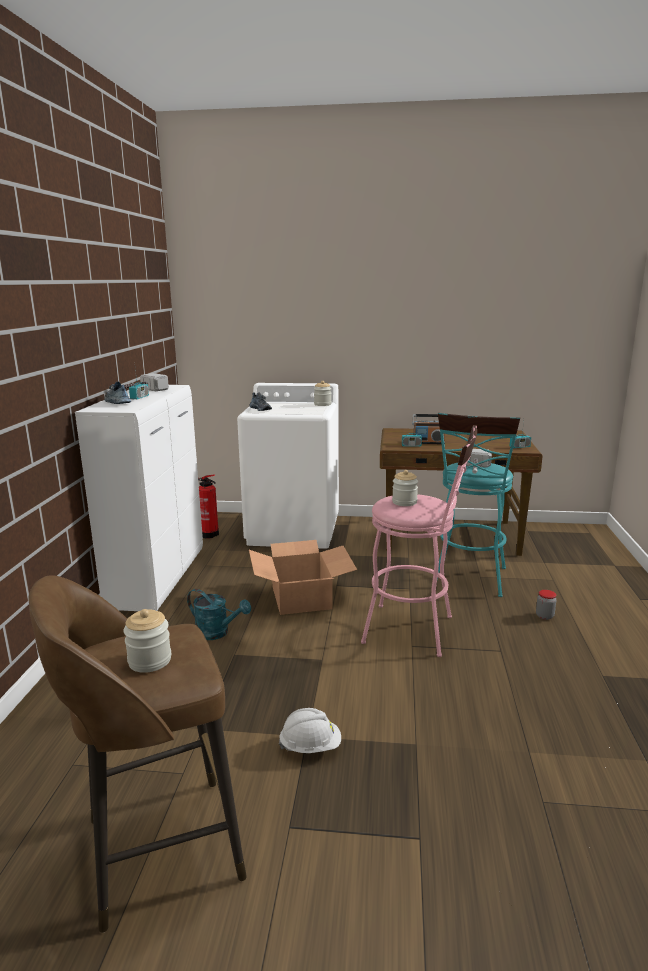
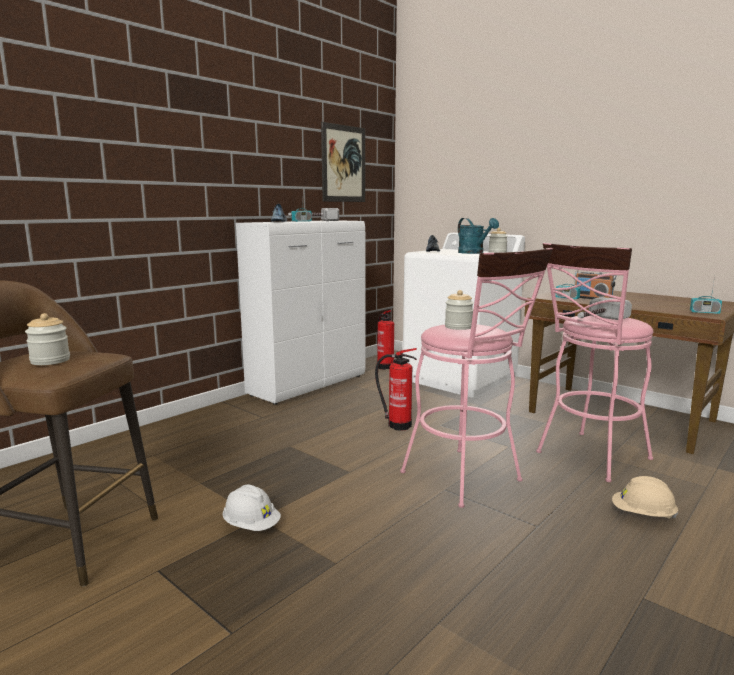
camera: 35 degrees right, 5 degrees down
turquoise watering can [187,589,251,640] -> turquoise watering can moved to [458,218,499,254]
cardboard box [249,540,357,615] -> fire extinguisher [375,348,417,431]
turquoise stool [437,413,520,597] -> pink stool [536,243,654,482]
jar [536,590,556,620] -> beige hard hat [612,476,678,519]
none -> picture [321,122,365,202]

